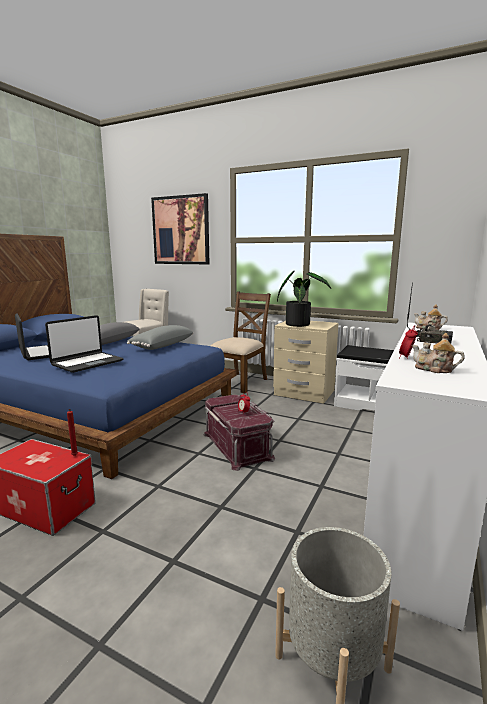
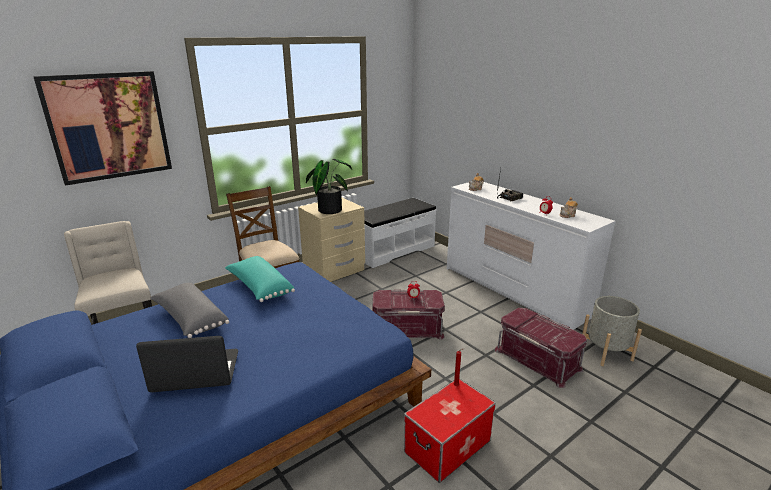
camera: 65 degrees left, 10 degrees up
laptop [45,315,123,373] -> none
grey pillow [127,325,194,350] -> turquoise pillow [225,256,295,302]
none -> red storage box [495,308,587,388]

